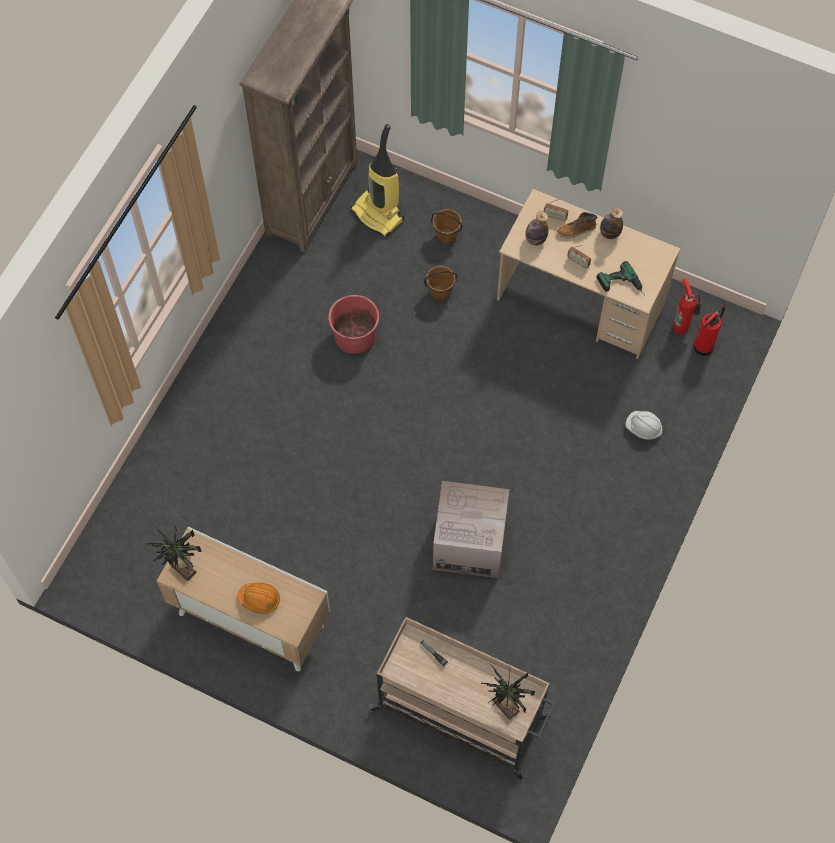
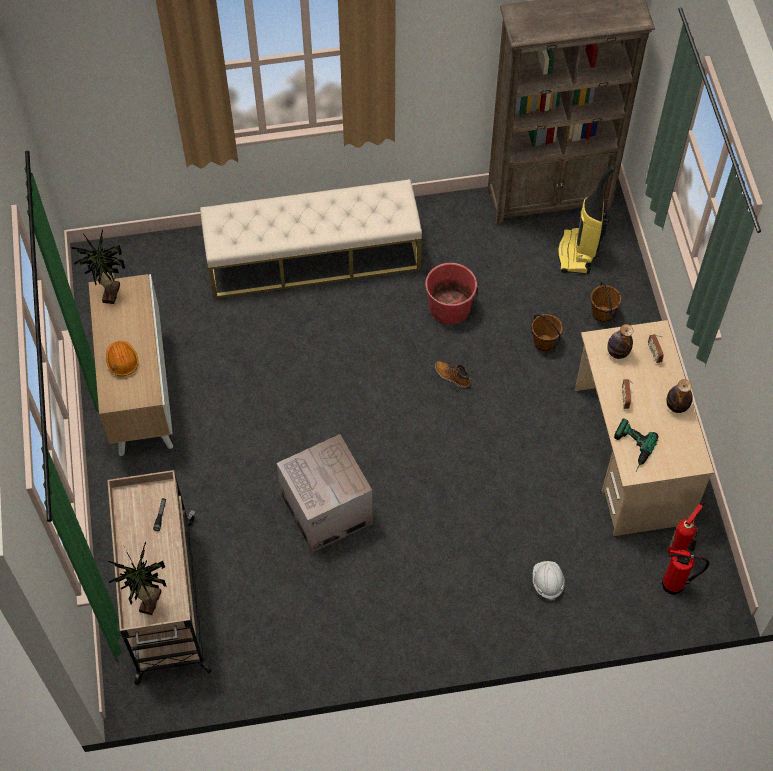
camera: 55 degrees right, 5 degrees down
boot [557,212,598,238] -> boot moved to [435,361,471,389]
none -> beige bench [200,179,422,299]

